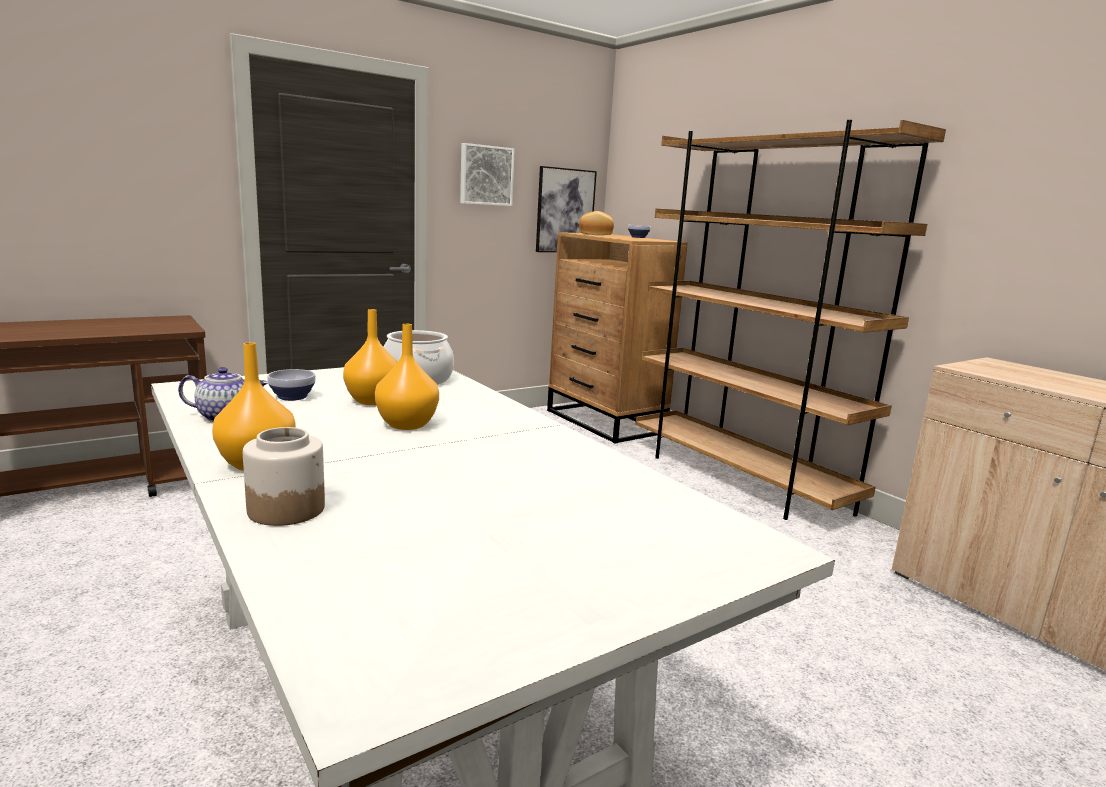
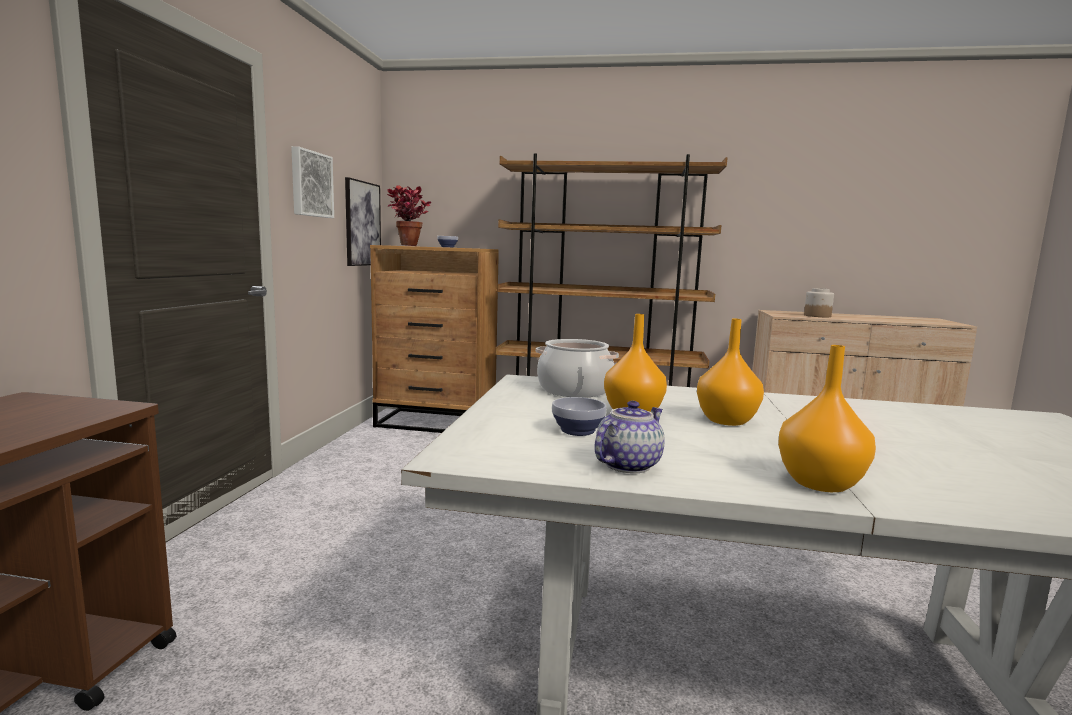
camera: 45 degrees left, 5 degrees down
jar [243,427,325,526] -> jar moved to [804,288,834,317]
bread [579,211,614,235] -> potted plant [387,185,432,246]

